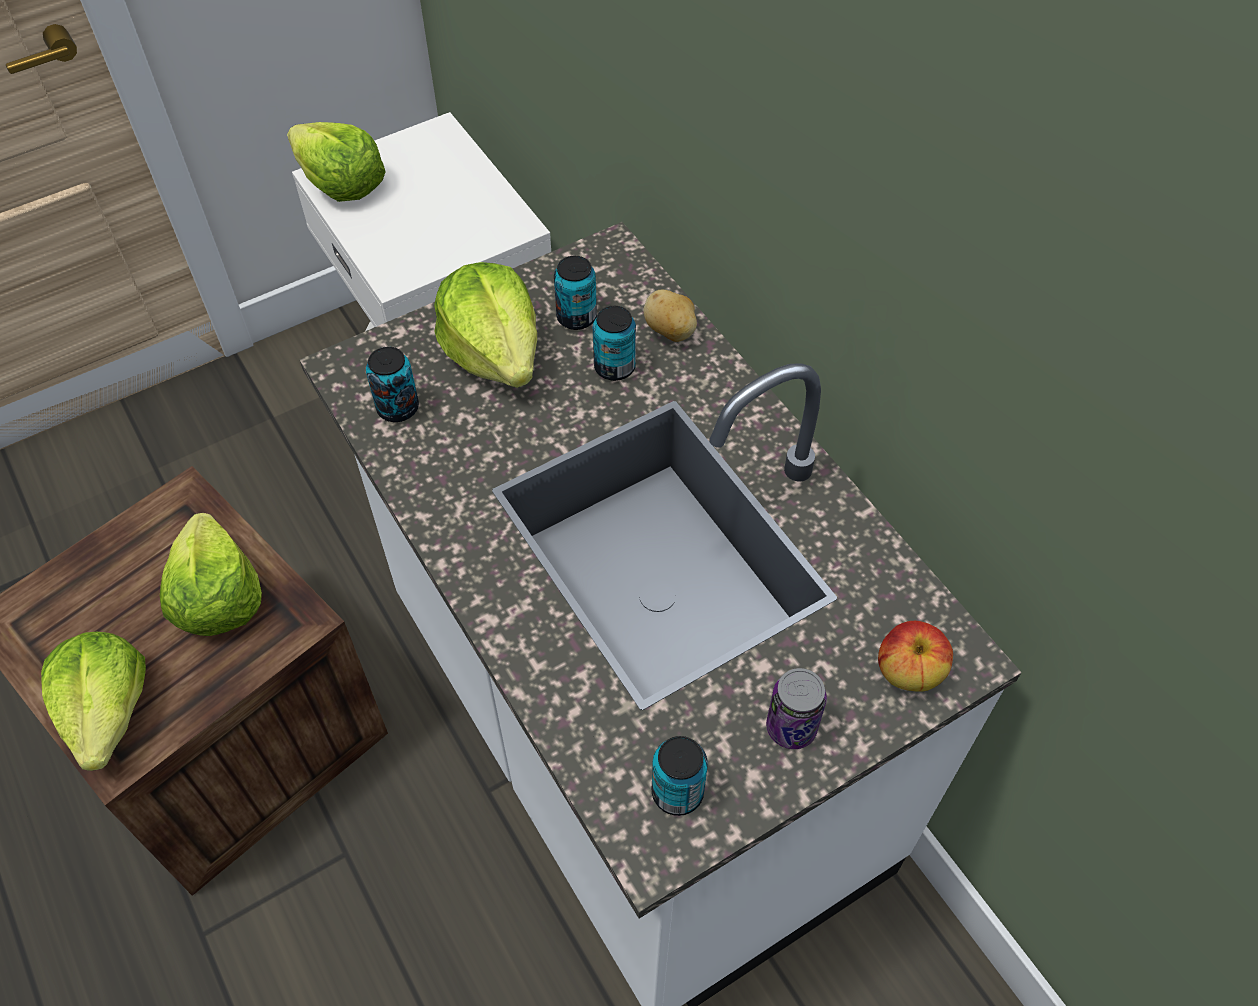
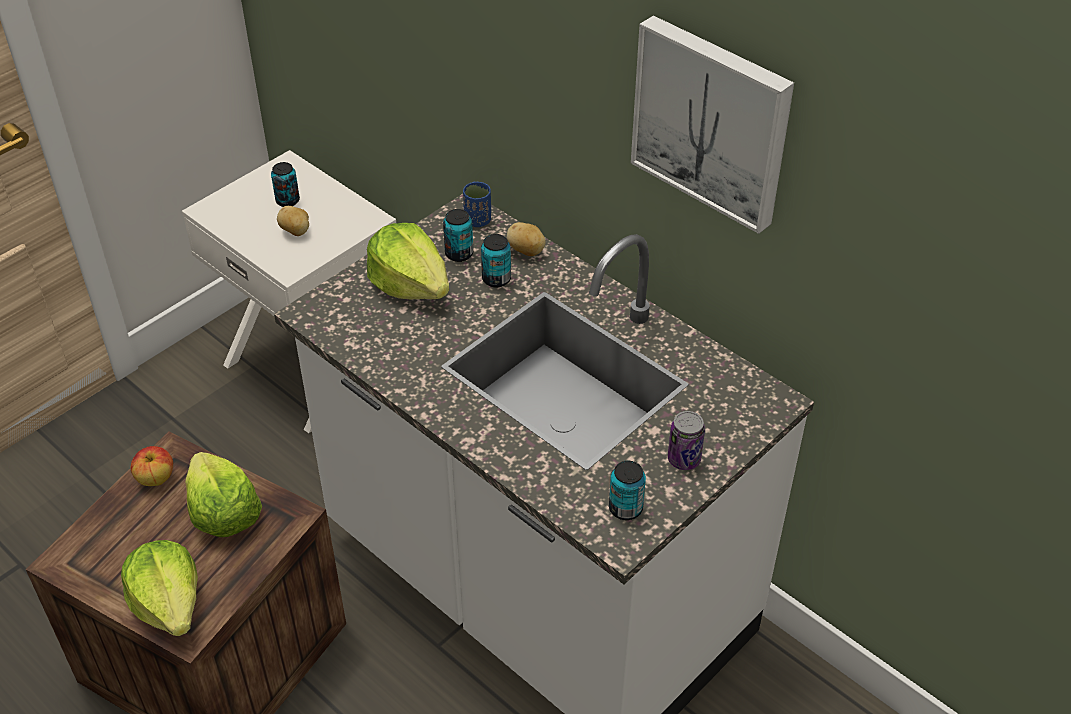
camera: 15 degrees left, 10 degrees down
lettuce [287,122,386,202] -> none
can [366,347,419,422] -> can moved to [271,162,300,207]
apple [878,621,953,692] -> apple moved to [131,446,173,486]
none -> potato [277,206,309,236]
none -> blue cup [463,182,491,227]
none -> picture [631,15,794,234]

